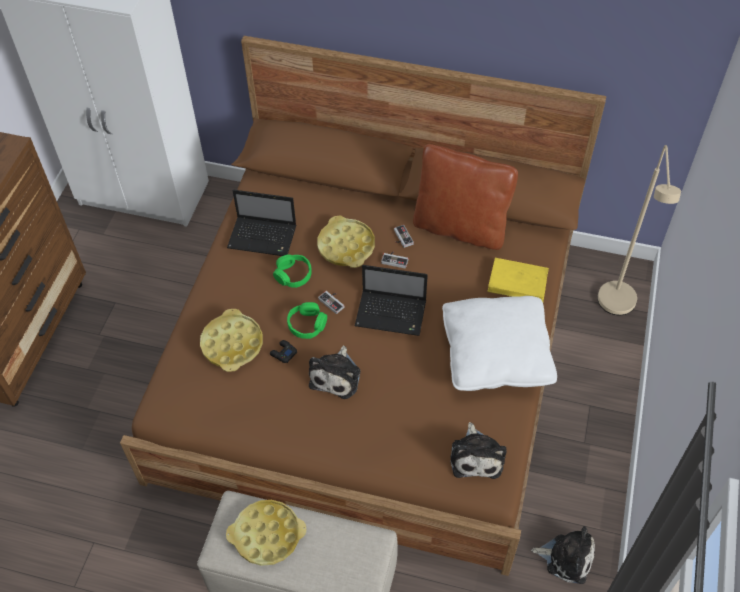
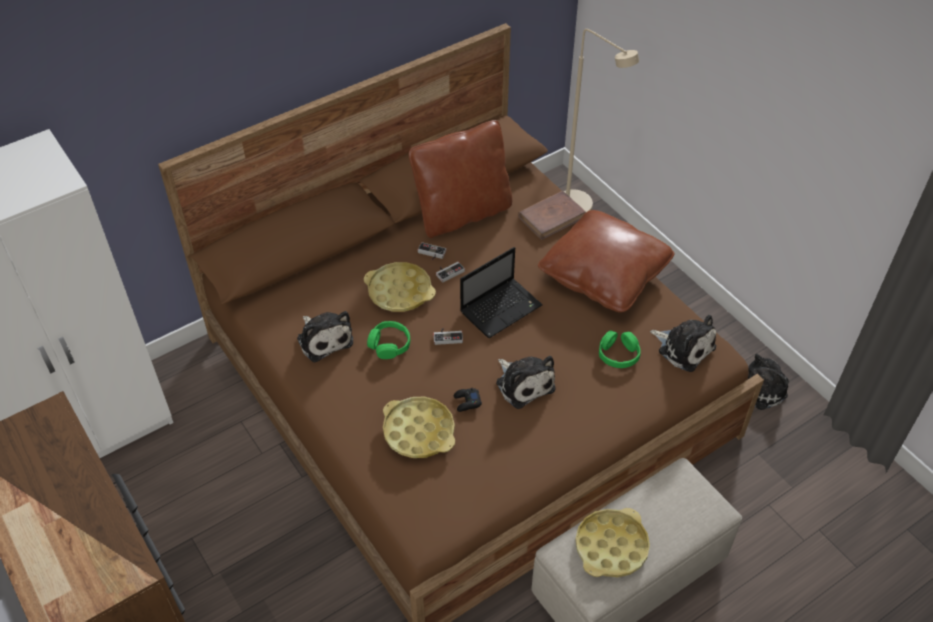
camera: 50 degrees left, 5 degrees down
laptop [227,190,296,256] -> plush toy [297,311,353,363]
green headphones [287,302,327,339] -> green headphones moved to [599,331,641,368]
white pillow [442,296,557,391] -> brown pillow [538,210,675,313]
yellow book [487,258,549,302] -> brown book [518,191,586,240]

